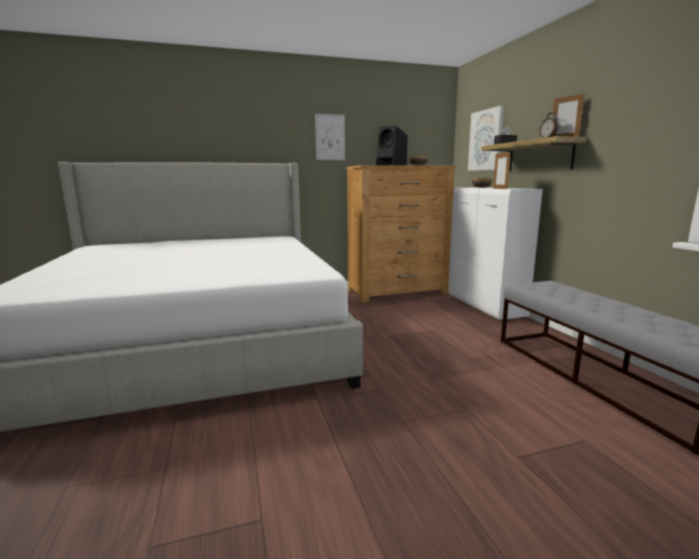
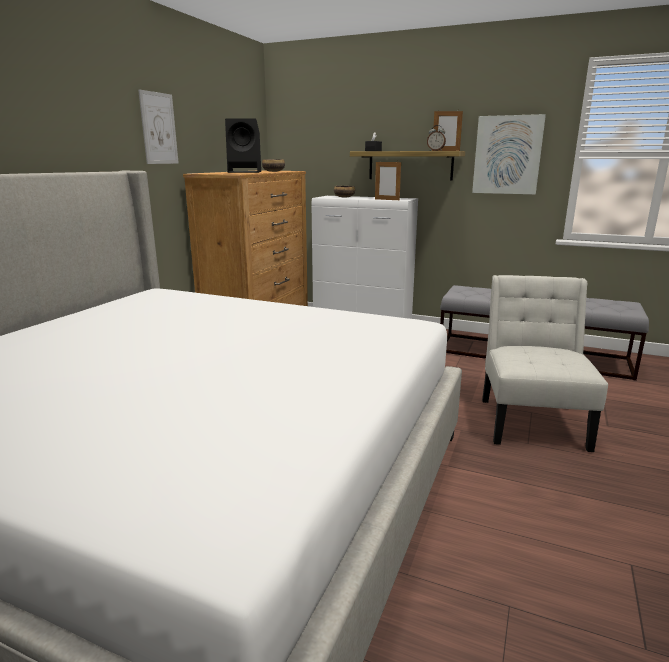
camera: 50 degrees left, 5 degrees up
picture [468,105,504,171] -> picture moved to [472,114,546,194]
none -> white chair [482,275,608,452]

